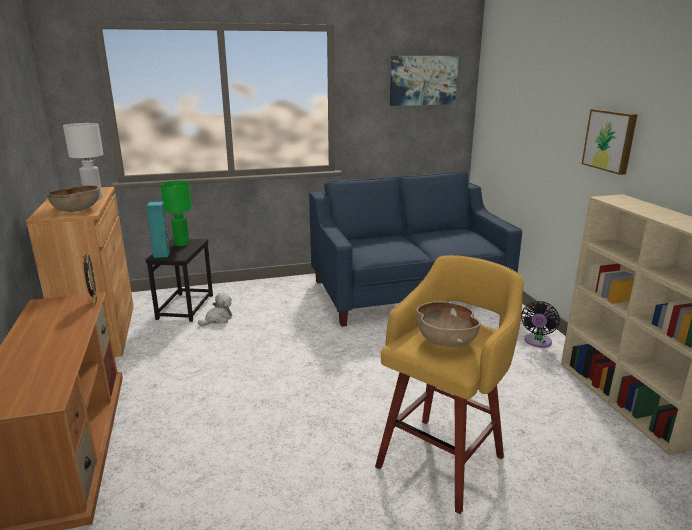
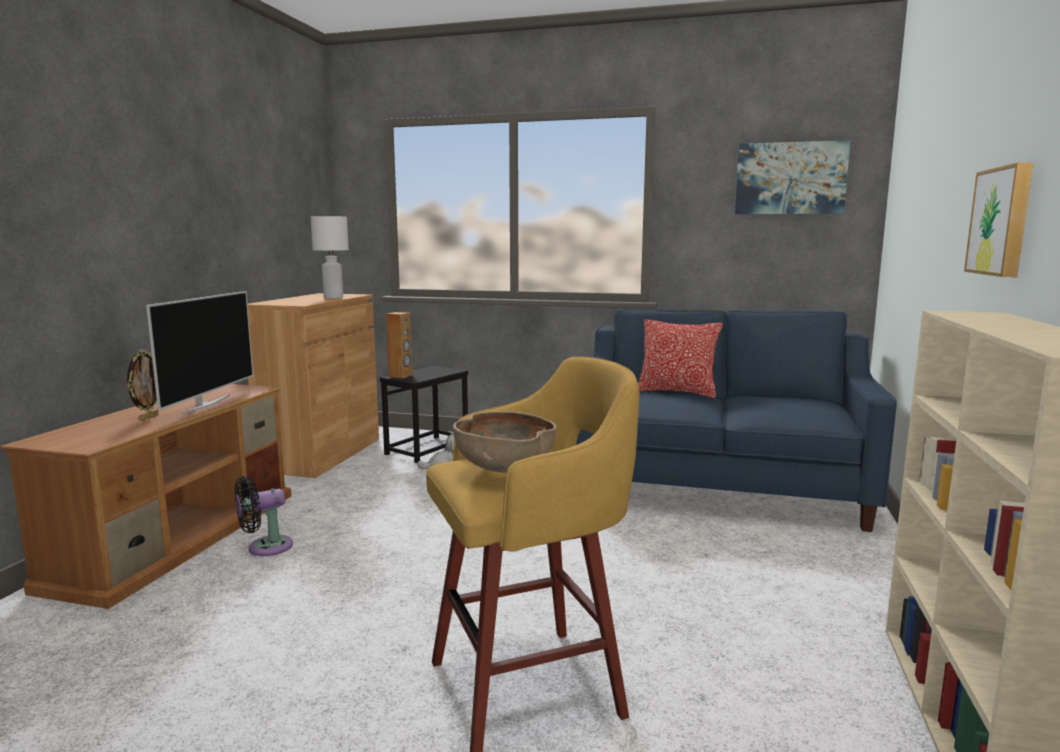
camera: 30 degrees right, 10 degrees down
brown bowl [47,185,100,212] -> none
picture frame [83,252,97,306] -> picture frame moved to [127,349,159,421]
turquoise speaker [146,201,170,258] -> brown speaker [386,312,412,379]
green table lamp [160,181,192,246] -> none
black fan [521,301,560,348] -> black fan moved to [235,476,293,556]
none -> television [146,291,253,414]
none -> pillow [638,320,723,398]

